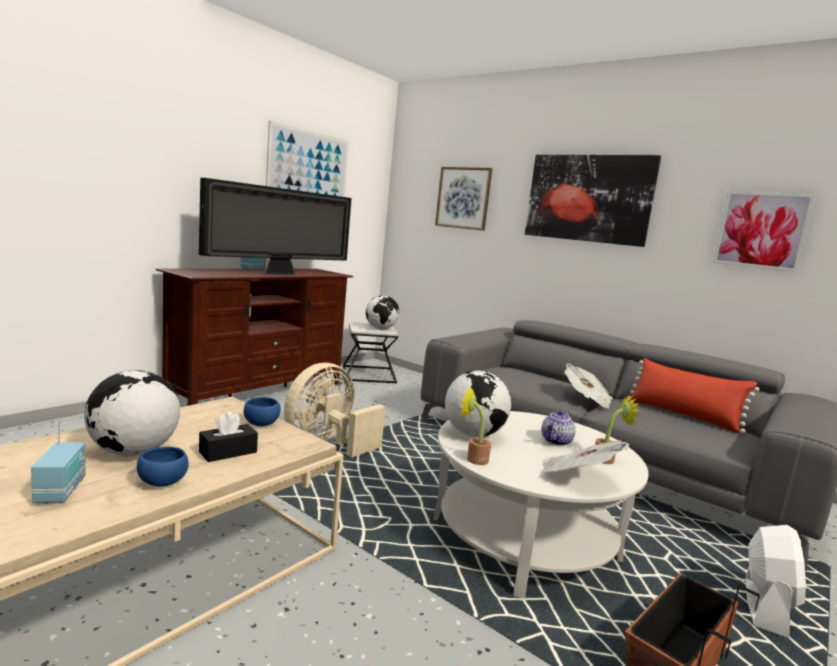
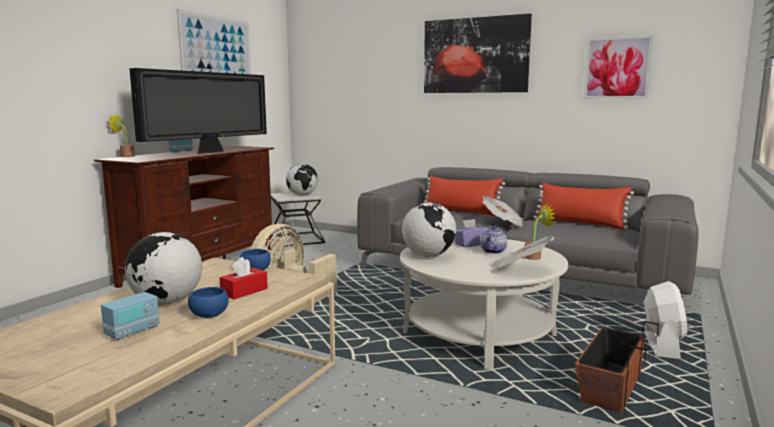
camera: 10 degrees left, 0 degrees up
radio [31,419,86,504] -> radio turned 60 degrees clockwise [101,273,159,340]
black tissue box [199,411,258,462] -> red tissue box [220,257,268,299]
picture [435,167,492,231] -> none
potted plant [459,386,491,465] -> potted plant moved to [108,115,135,157]
none -> red pillow [424,175,505,216]
none -> purple tissue box [455,219,489,247]

